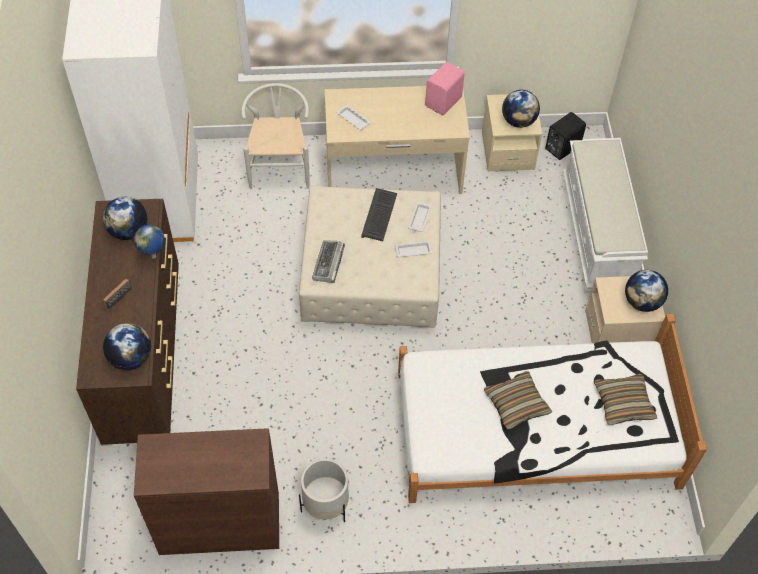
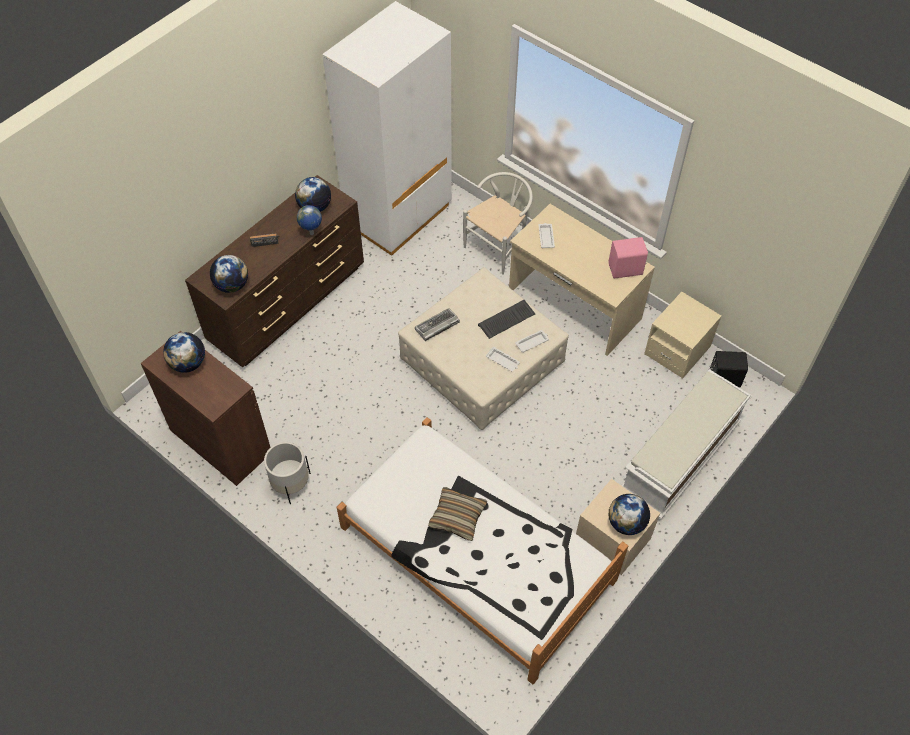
camera: 45 degrees right, 0 degrees up
globe [502,90,540,128] -> globe moved to [163,332,205,373]
pillow [594,374,657,425] -> none

